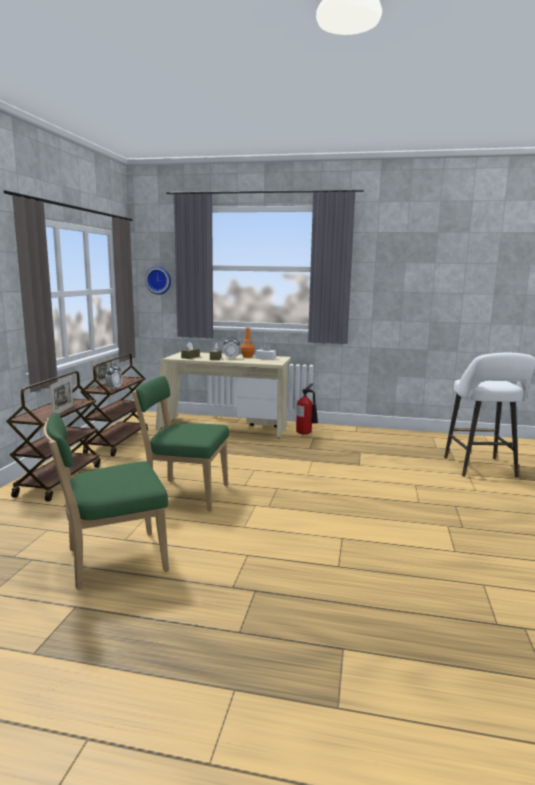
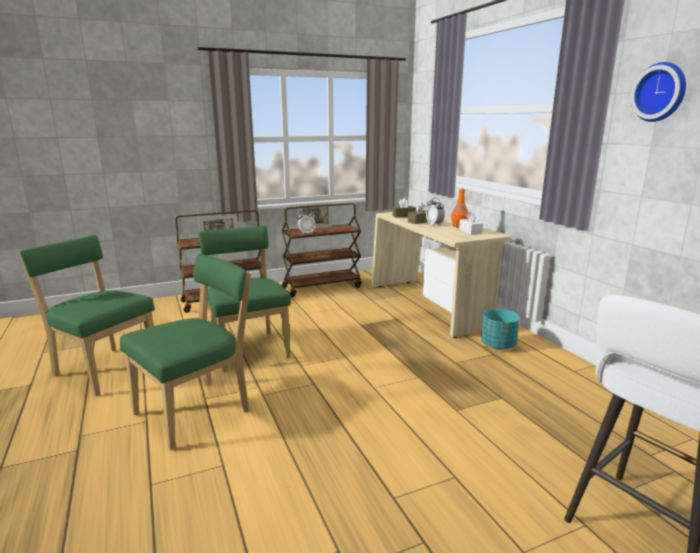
camera: 55 degrees right, 5 degrees up
wall clock [145,266,171,295] -> wall clock moved to [631,62,686,122]
fire extinguisher [296,384,318,434] -> turquoise planter [481,309,520,349]
none -> green chair [120,254,251,450]

